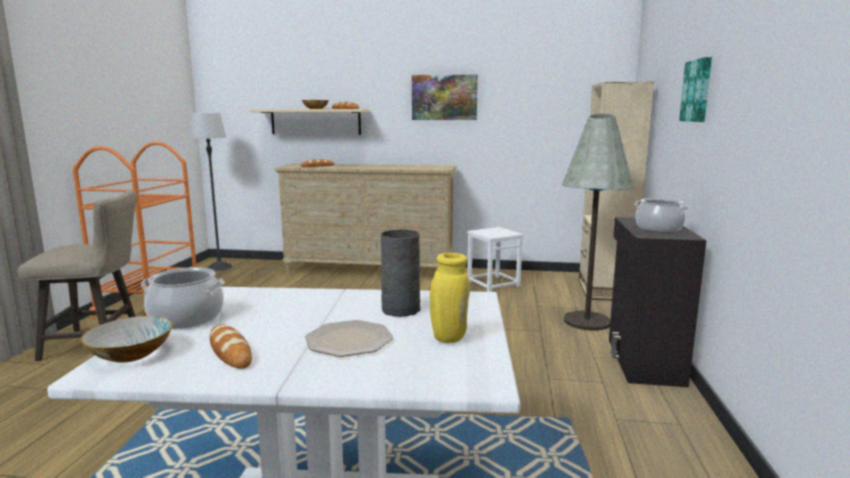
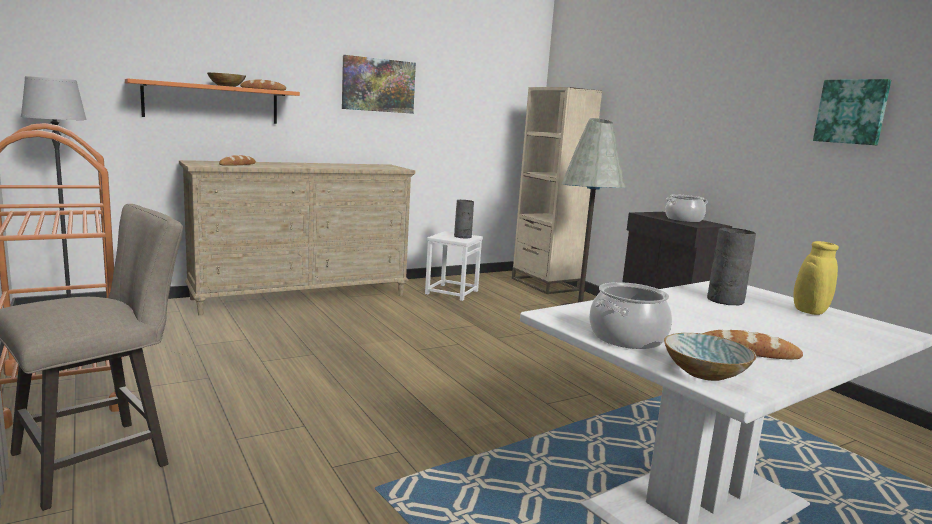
camera: 40 degrees left, 0 degrees up
beige shelf [249,109,369,135] -> orange shelf [125,78,300,124]
plate [305,320,393,357] -> none
picture [679,57,712,122] -> picture moved to [813,79,891,145]
none -> grey vase [454,200,474,239]

